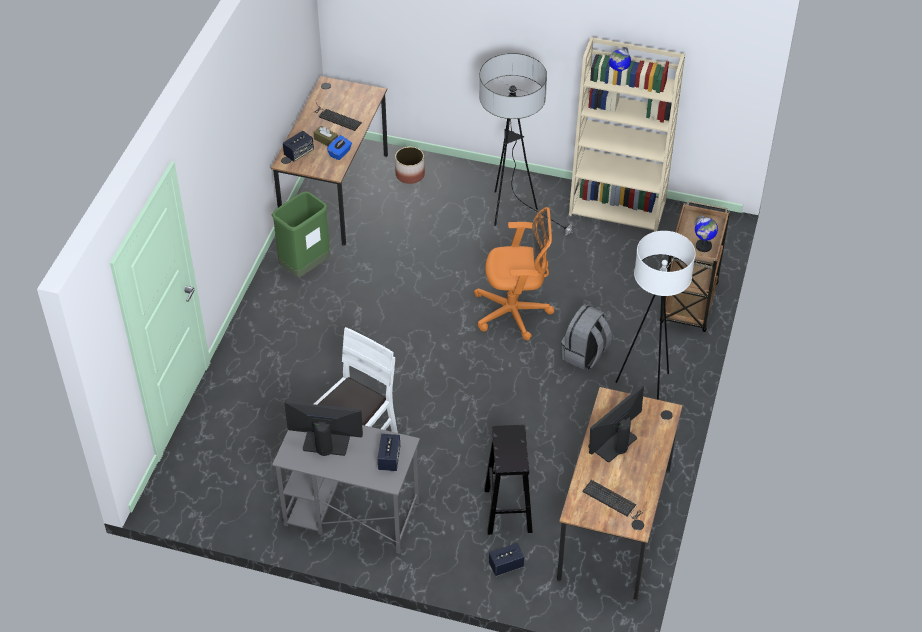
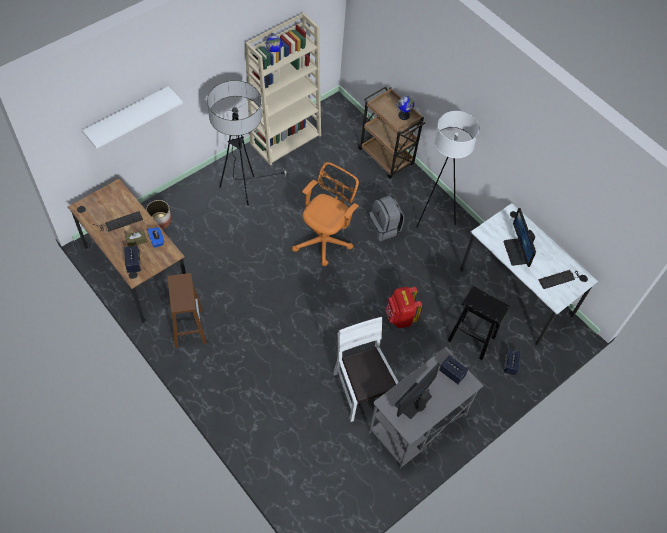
camera: 60 degrees left, 10 degrees up
green trash can [272,191,330,277] -> brown stool [167,273,207,348]
brown desk [557,387,683,600] -> white desk [460,203,598,346]
none -> white shelf [82,86,183,149]
none -> red backpack [385,287,422,328]

